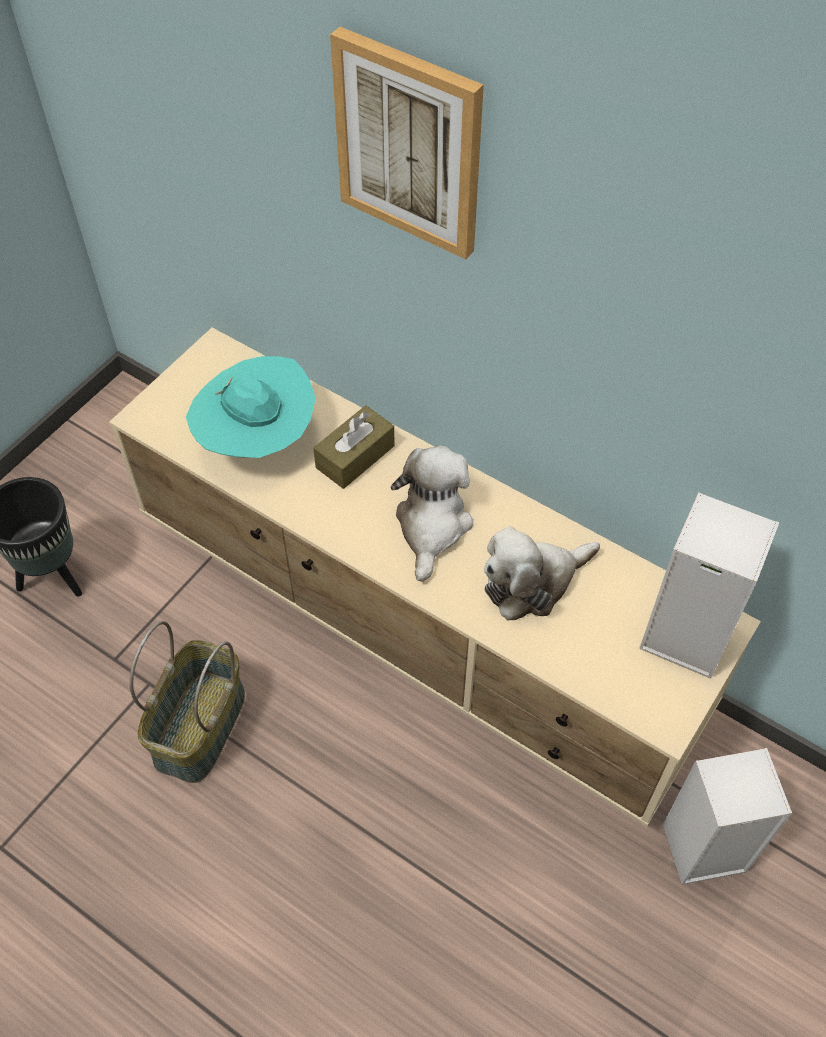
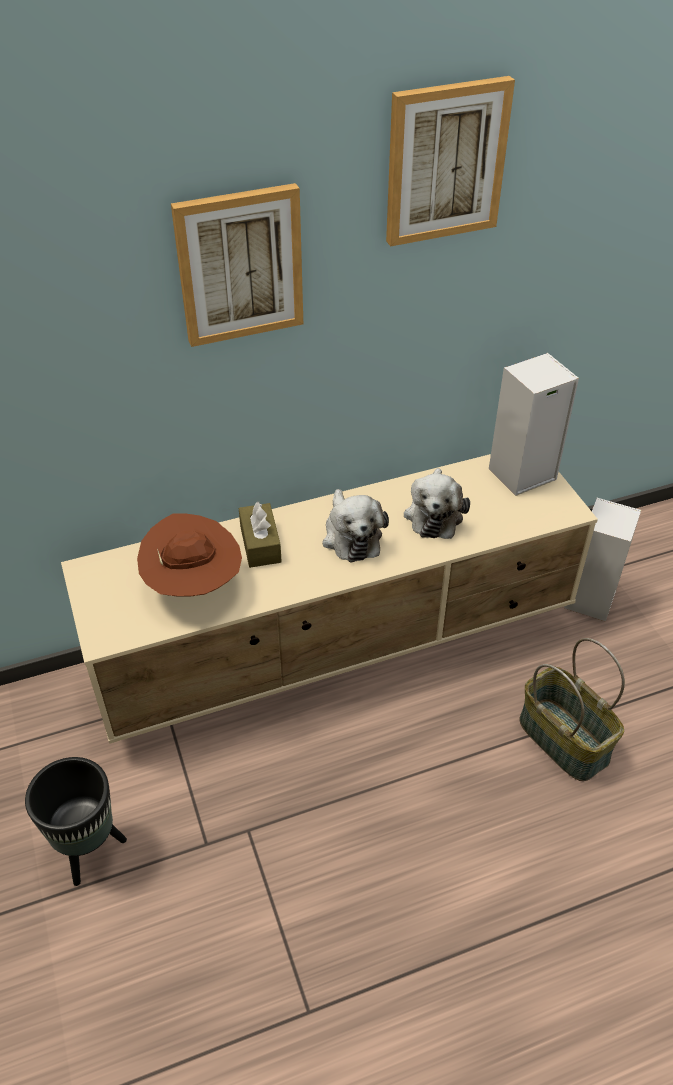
camera: 55 degrees left, 10 degrees down
basket [129,621,245,783] -> basket moved to [520,638,625,781]
turquoise hat [186,356,316,458] -> brown hat [137,513,242,597]
plush toy [391,445,473,582] -> plush toy turned 150 degrees counterclockwise [323,489,389,562]
none -> picture [386,76,515,246]

